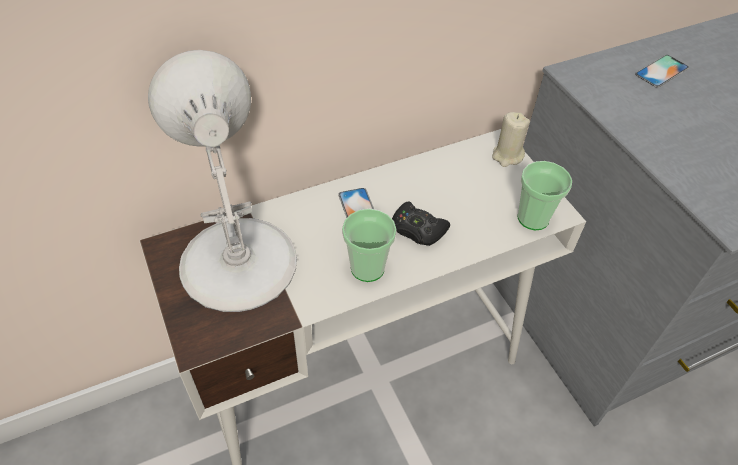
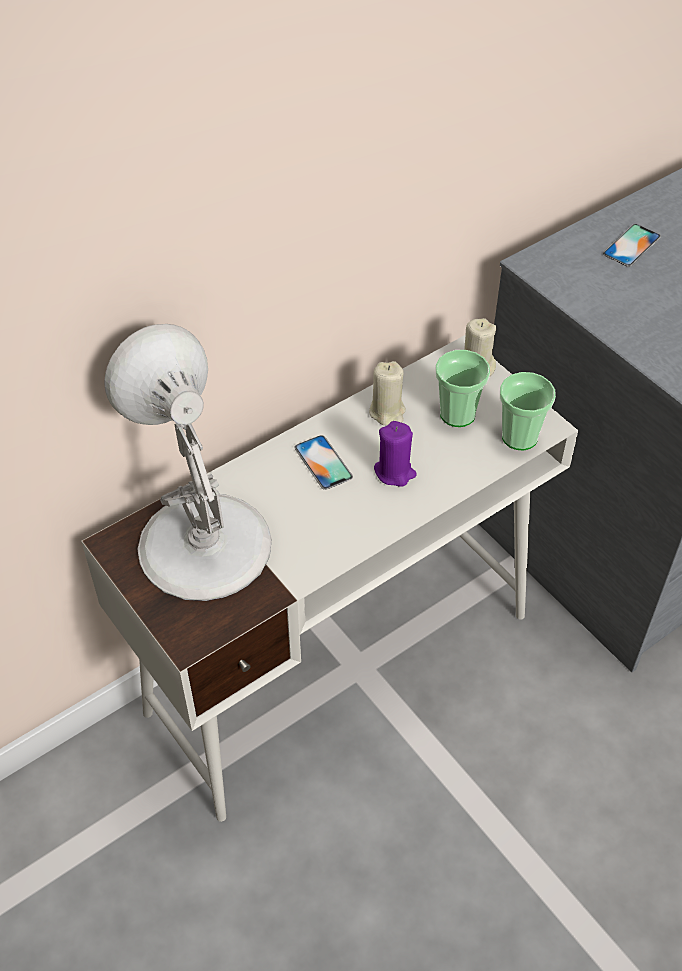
camera: 10 degrees left, 0 degrees up
cup [342,209,397,282] -> cup moved to [435,350,490,427]
black game controller [392,201,450,246] -> purple candle [374,421,417,487]
none -> beige candle [369,361,406,425]

